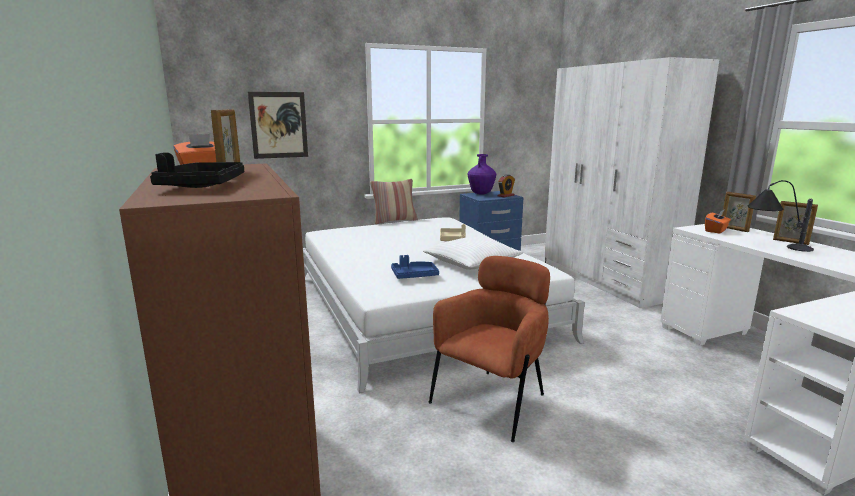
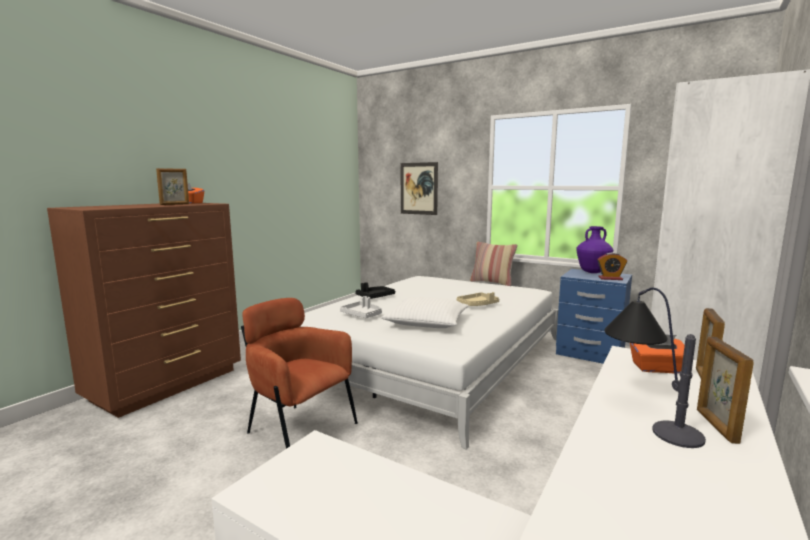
camera: 55 degrees right, 5 degrees down
black tray [150,152,244,188] -> black tray moved to [355,282,395,299]
blue tray [391,255,439,279] -> white tray [340,296,382,318]
brown armchair [429,256,550,442] -> brown armchair turned 150 degrees counterclockwise [241,298,358,449]

